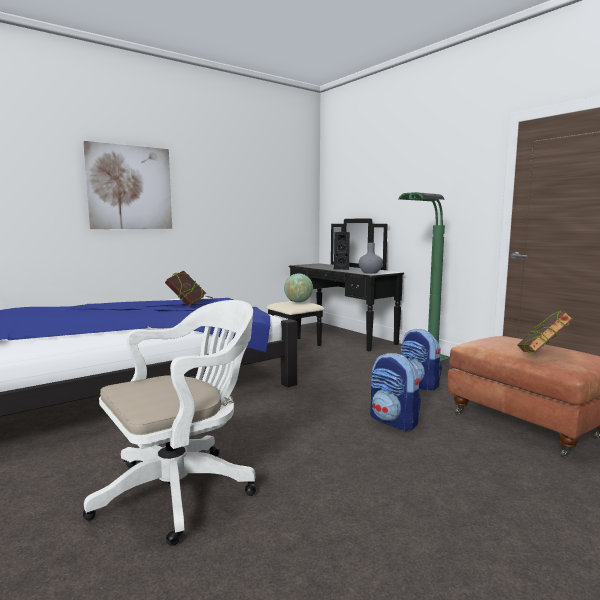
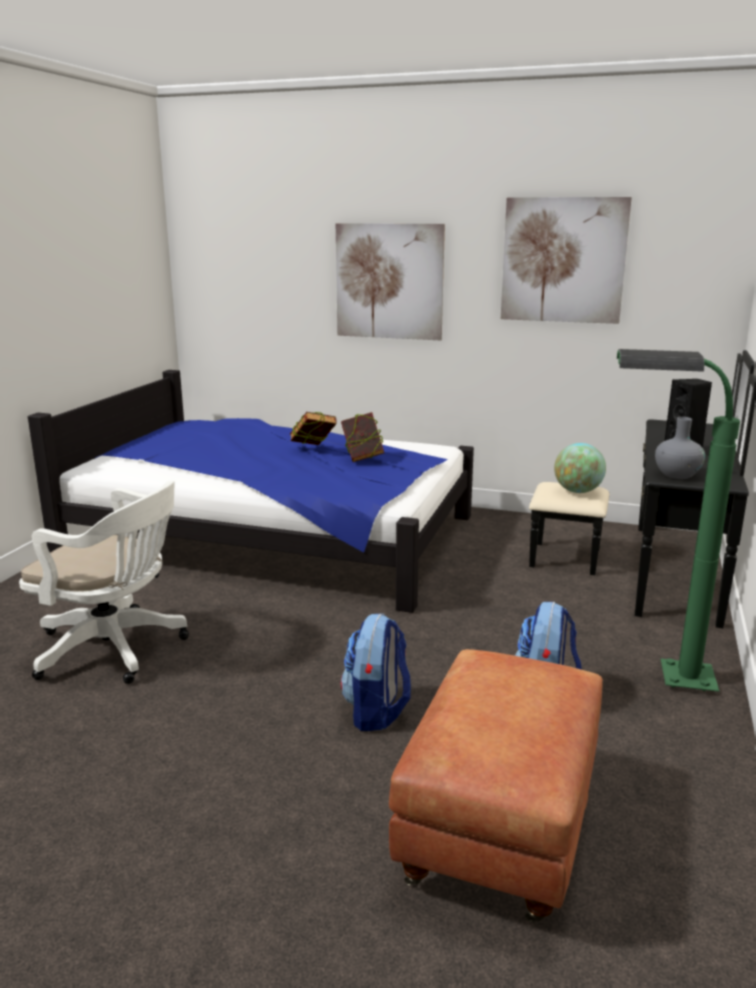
camera: 55 degrees right, 10 degrees up
book [518,311,574,353] -> book moved to [290,412,337,445]
none -> picture [501,197,632,324]

